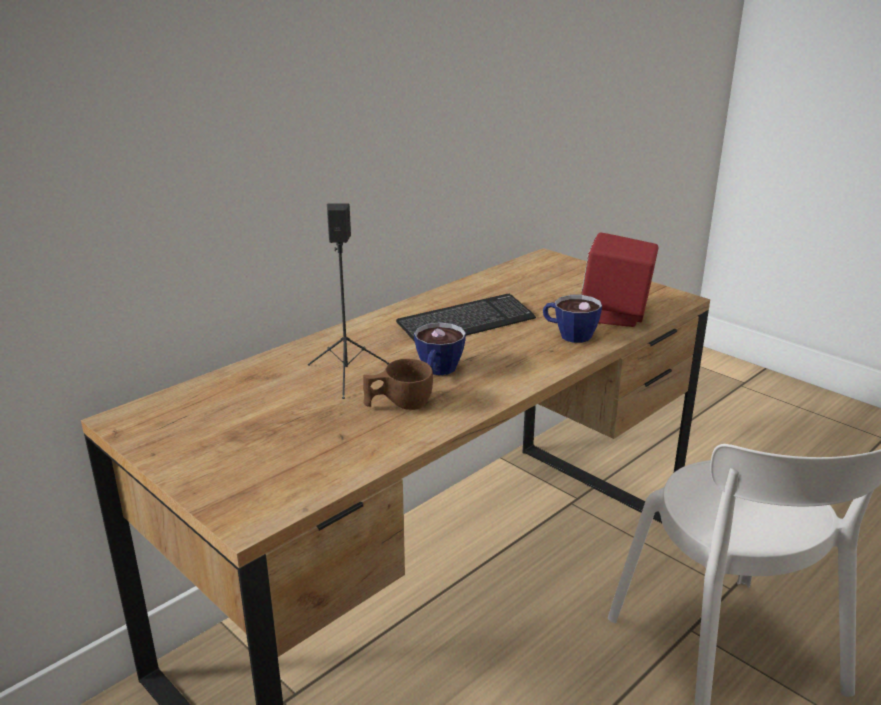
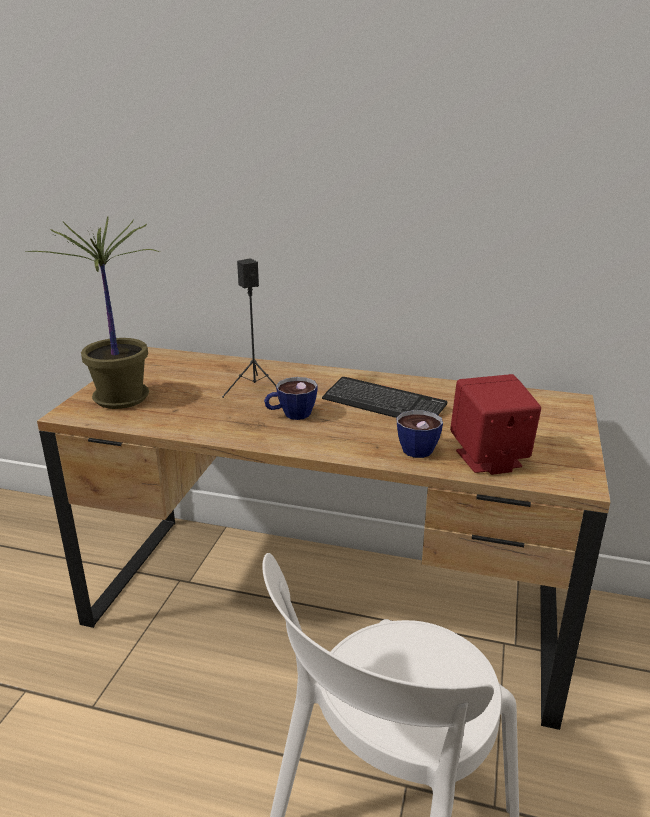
camera: 60 degrees right, 0 degrees up
brown cup [363,359,433,410] -> none
none -> potted plant [24,217,160,409]

